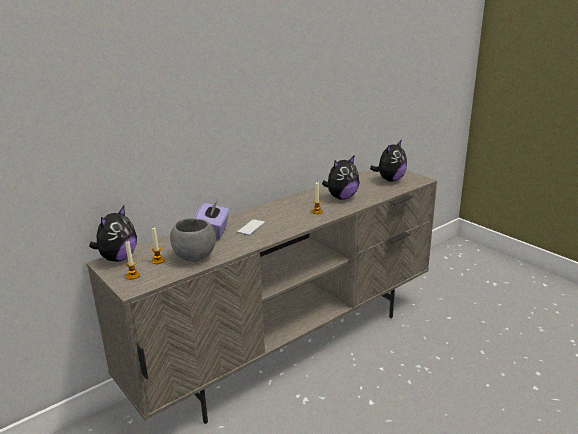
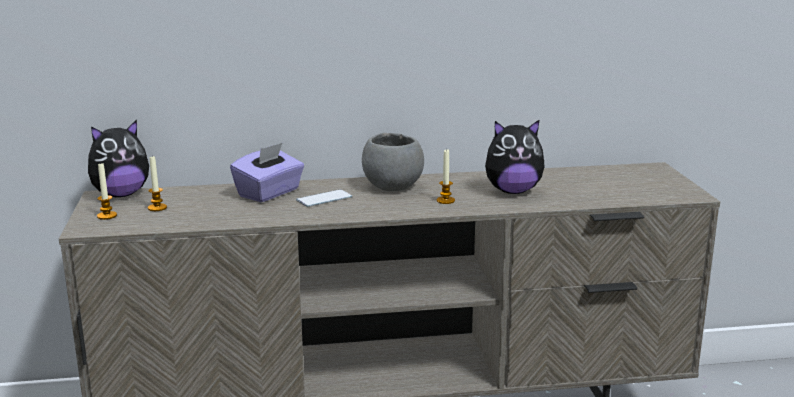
camera: 30 degrees right, 5 degrees down
grey bowl [170,218,216,262] -> grey bowl moved to [362,133,424,191]
plush toy [370,141,407,182] -> none

